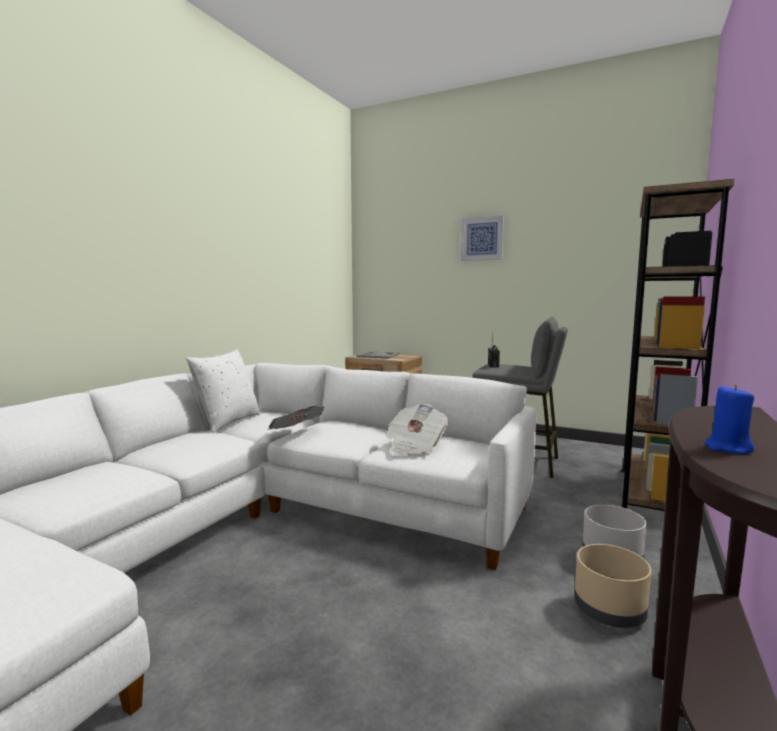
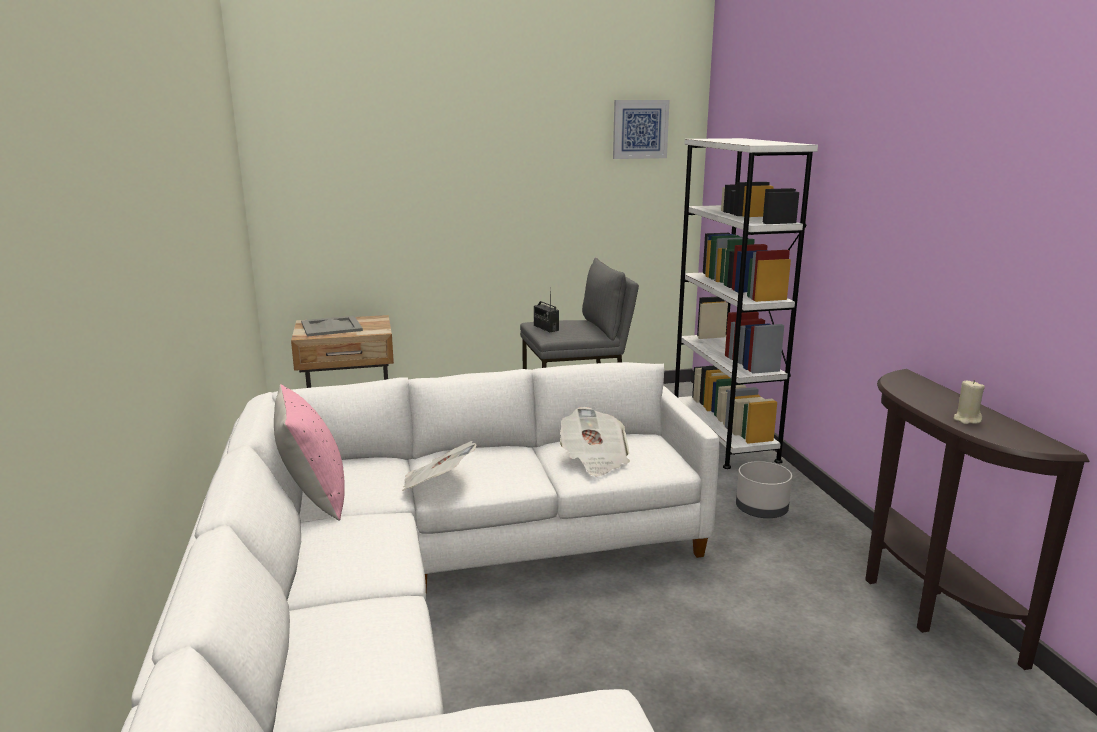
camera: 40 degrees left, 10 degrees up
white pillow [186,349,260,433] -> pink pillow [274,384,345,521]
picture [461,215,504,261] -> picture moved to [613,100,670,159]
beige planter [574,544,651,628] -> none
brown bookcase [621,179,734,511] -> white bookcase [674,138,818,469]
blue candle [705,385,754,454] -> beige candle [954,380,985,424]

